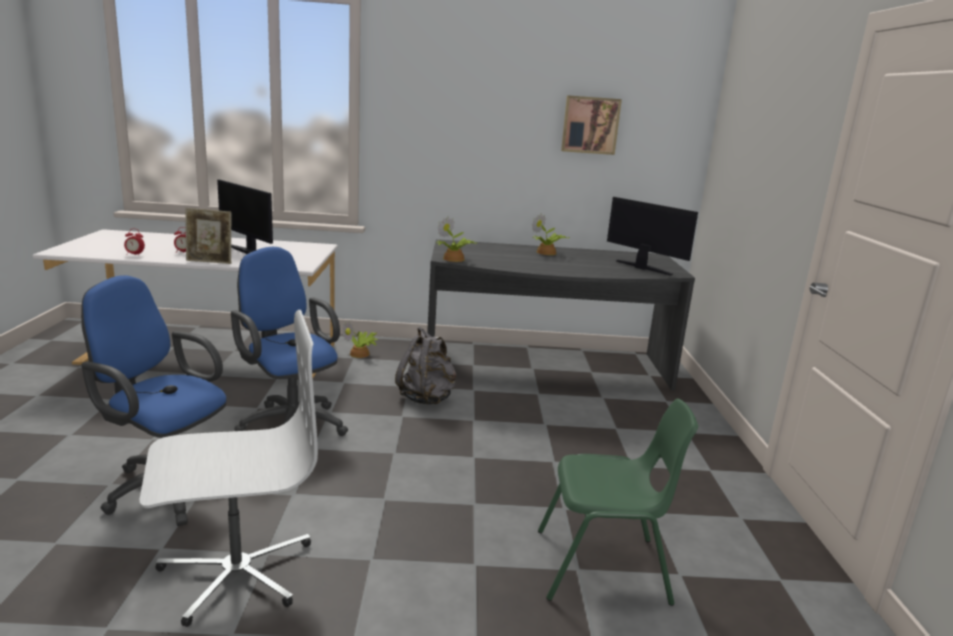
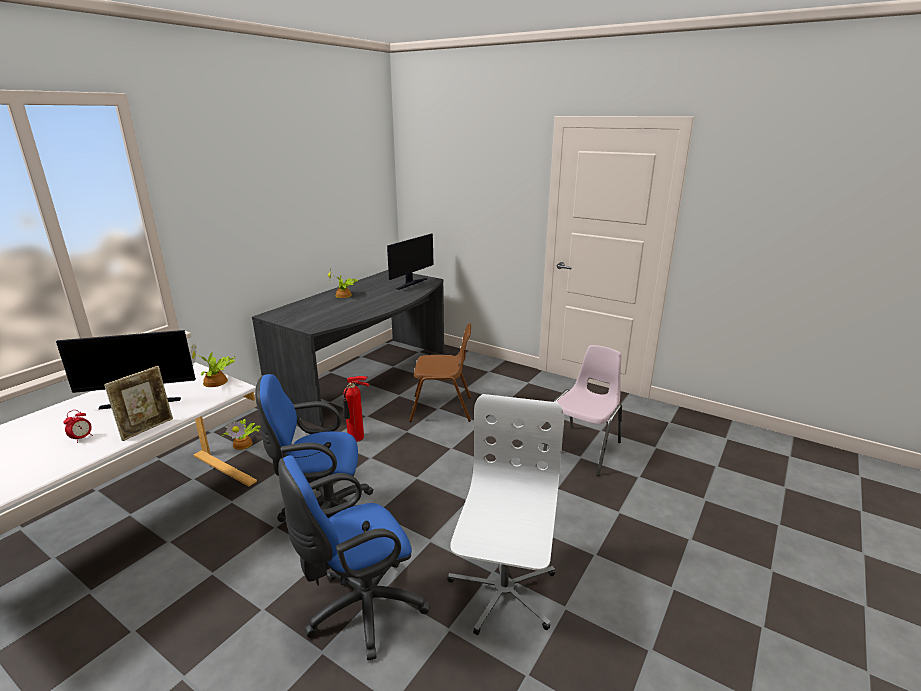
camera: 55 degrees left, 5 degrees up
alarm clock [124,231,145,256] -> none
grey backpack [395,327,456,404] -> fire extinguisher [343,376,370,442]
potted plant [436,216,477,262] -> potted plant moved to [190,343,235,387]
green chair [538,398,698,606] -> pink chair [543,345,622,476]
picture [561,95,622,155] -> none
monitor [607,197,698,276] -> monitor turned 135 degrees clockwise [387,234,434,290]
none -> brown chair [409,323,471,422]

